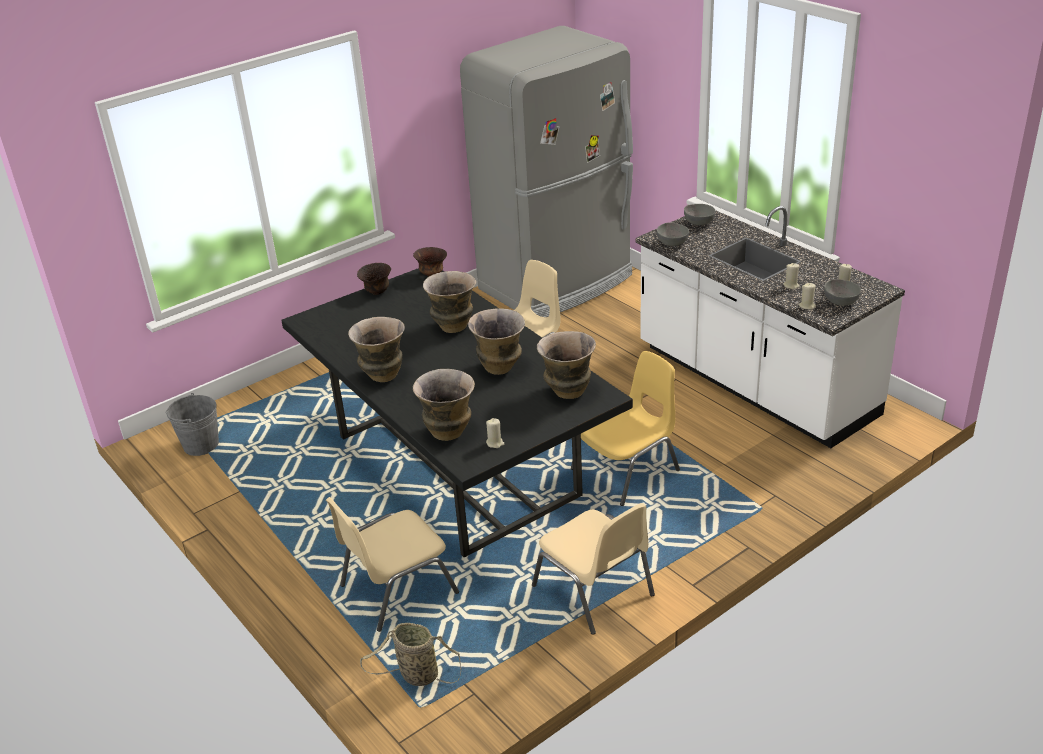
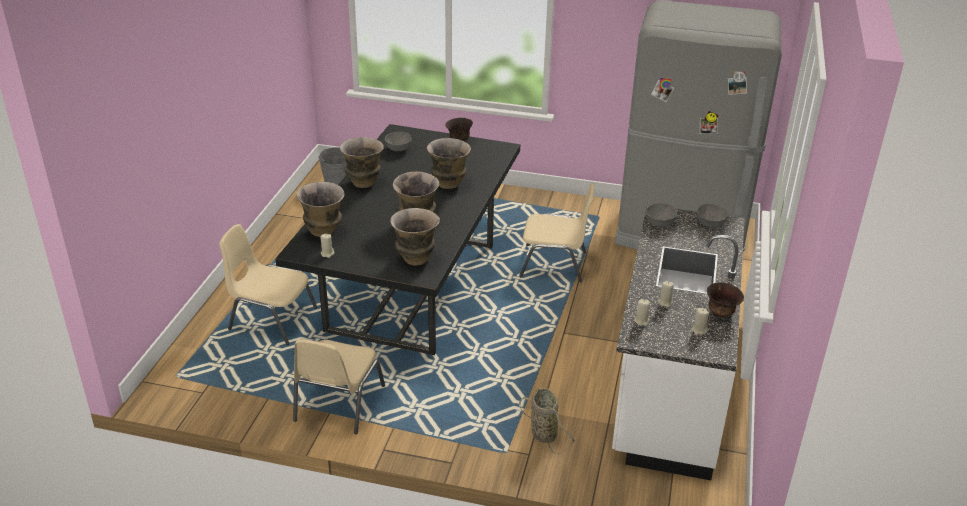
camera: 50 degrees right, 0 degrees up
basket [360,623,461,686] -> basket moved to [520,388,576,454]
brown bowl [413,247,447,276] -> brown bowl moved to [707,282,744,317]
yellow chair [571,351,680,506] -> none
grey bowl [824,279,861,306] -> grey bowl moved to [385,132,412,151]

